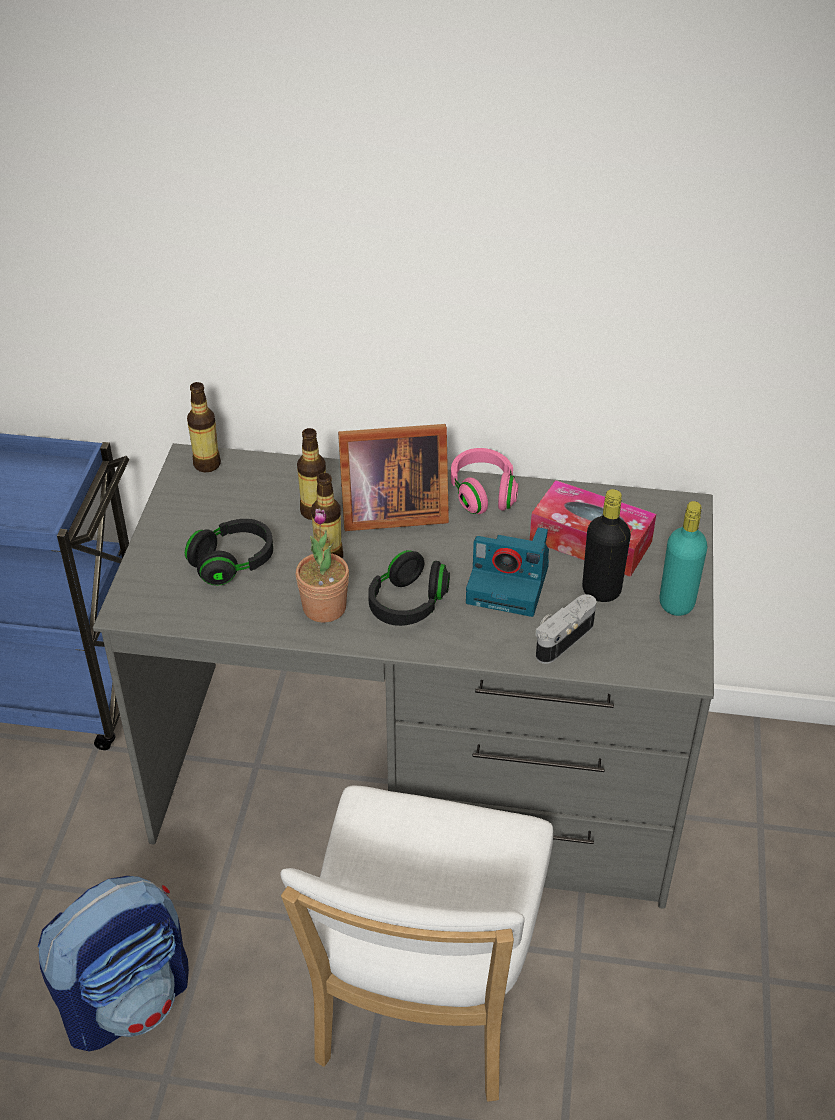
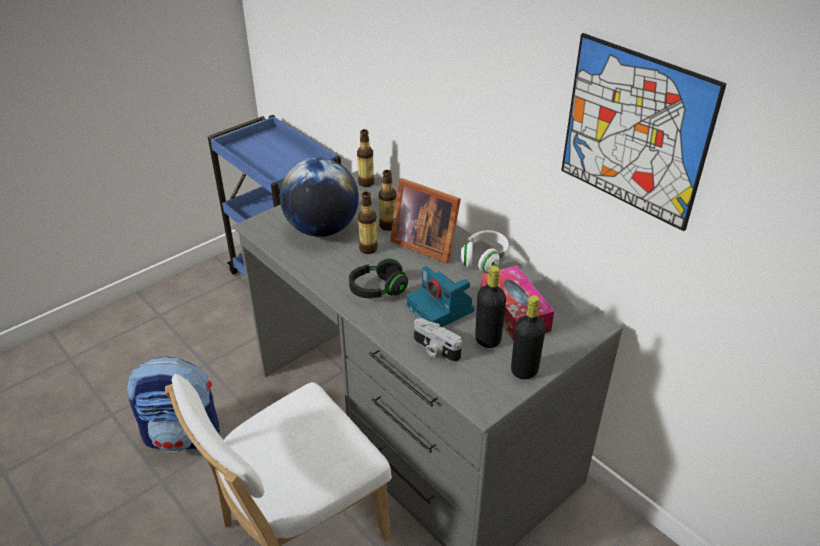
camera: 40 degrees right, 5 degrees down
black headphones [185,519,273,586] -> globe [280,158,359,237]
potted plant [296,509,349,623] -> none
pink headphones [451,448,518,514] -> white headphones [461,230,509,273]
camera [535,594,596,664] -> camera turned 135 degrees counterclockwise [414,318,462,362]
turquoise bottle [659,501,707,616] -> black bottle [511,295,546,379]
none -> picture [561,33,727,231]

